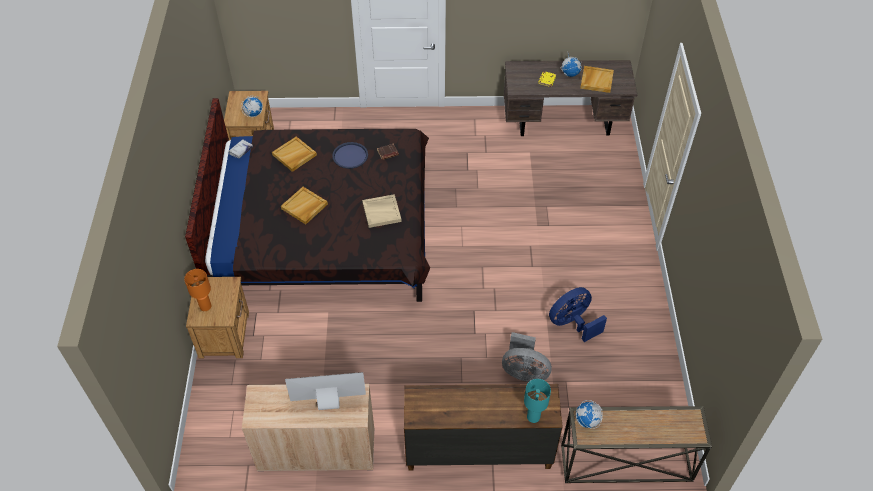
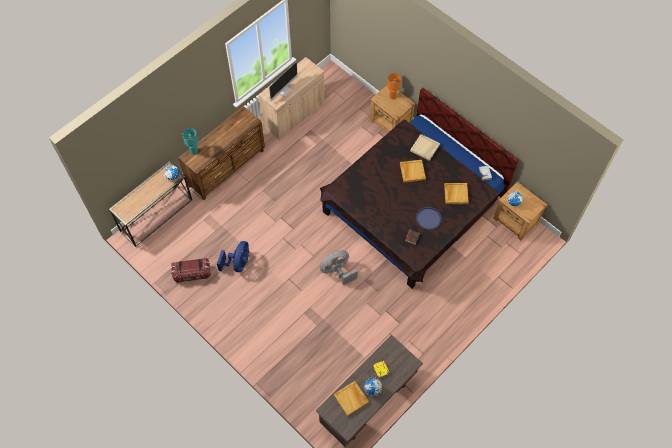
camera: 135 degrees right, 10 degrees up
beige tray [362,194,402,228] -> beige tray moved to [410,134,440,161]
grey fan [502,332,552,382] -> grey fan moved to [320,250,358,285]
none -> storage box [171,258,211,282]

